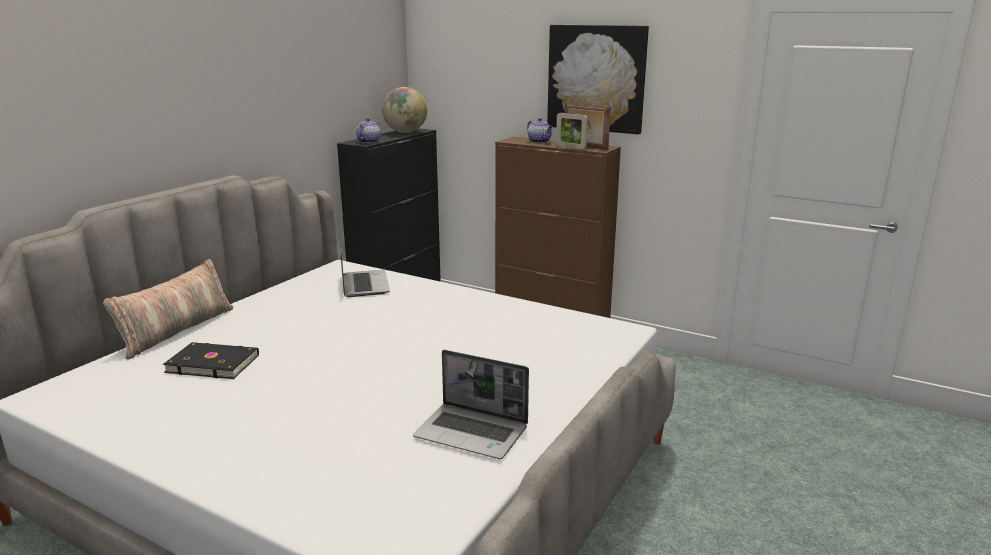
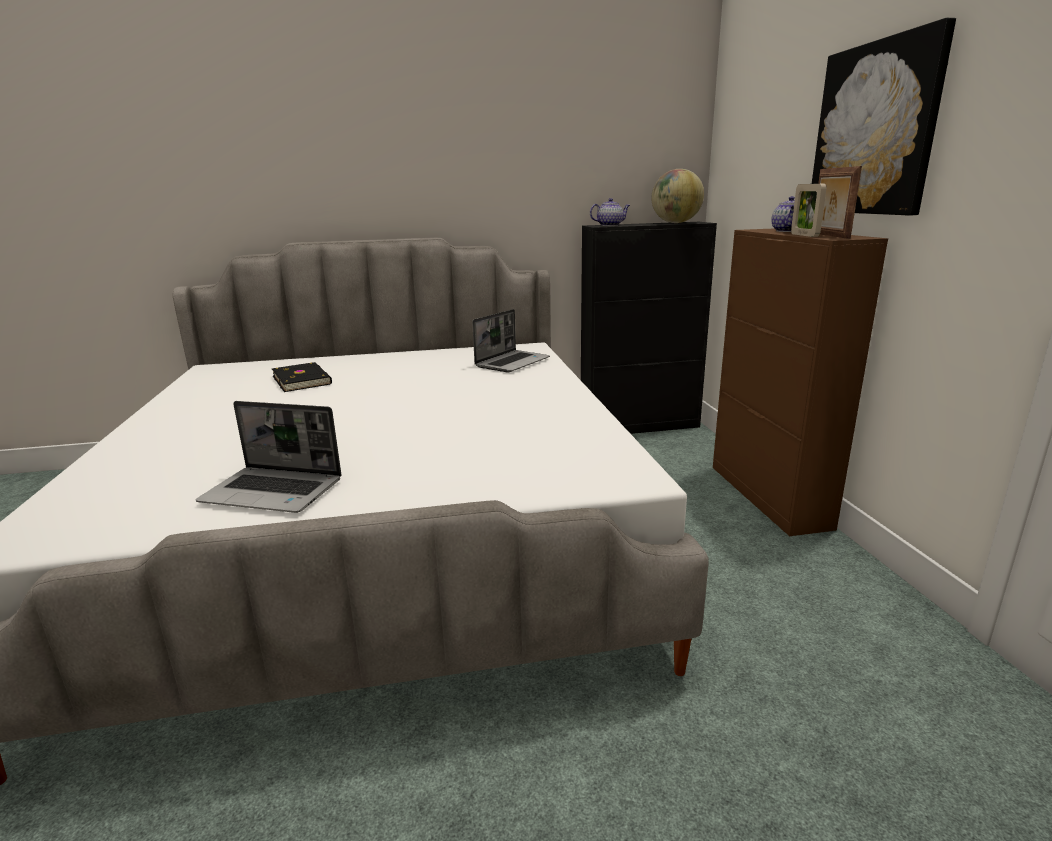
camera: 50 degrees right, 0 degrees up
pillow [103,259,233,360] -> none
laptop [413,350,529,459] -> laptop turned 60 degrees counterclockwise [196,401,341,513]

